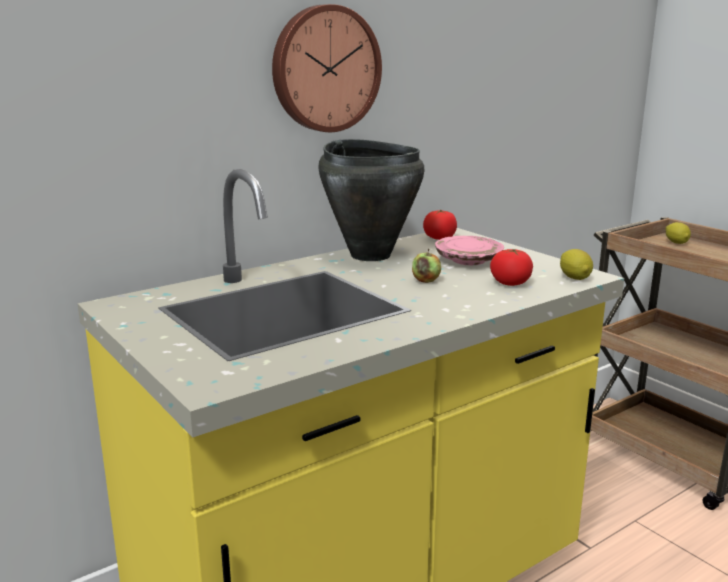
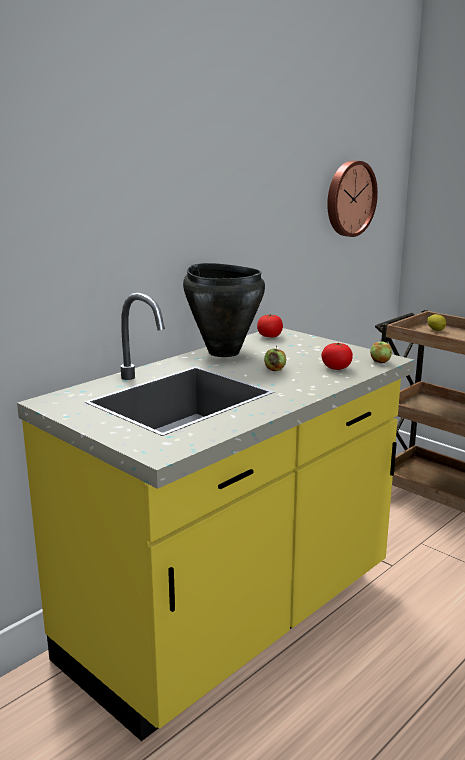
camera: 10 degrees left, 0 degrees up
wall clock [272,4,382,132] -> wall clock moved to [327,161,378,237]
pink plate [435,236,504,265] -> none
lemon [560,249,593,280] -> apple [370,341,392,363]

